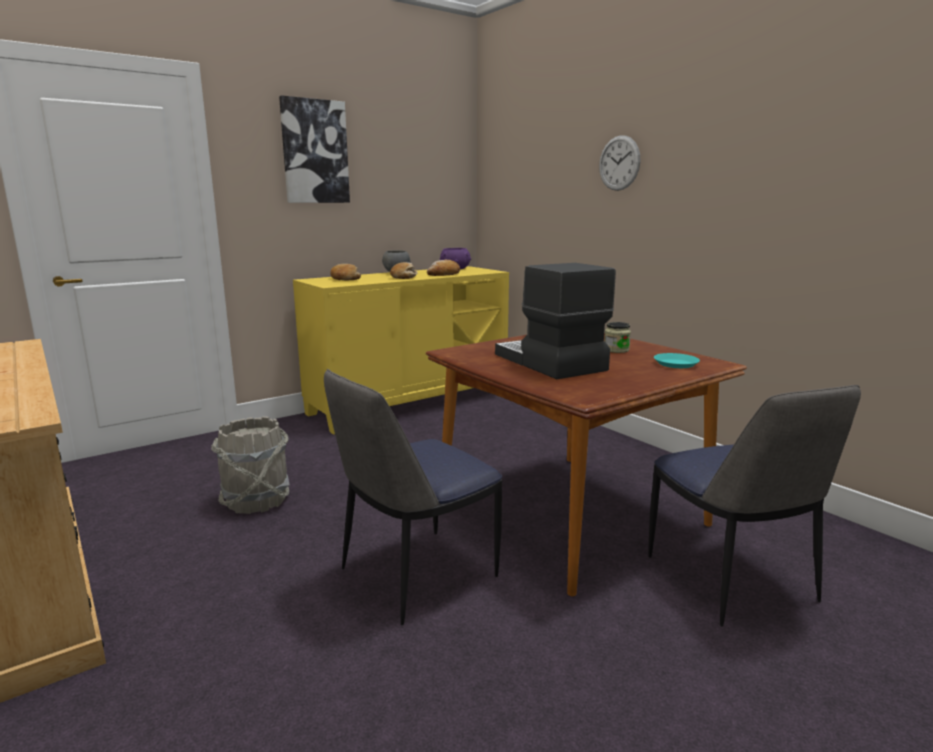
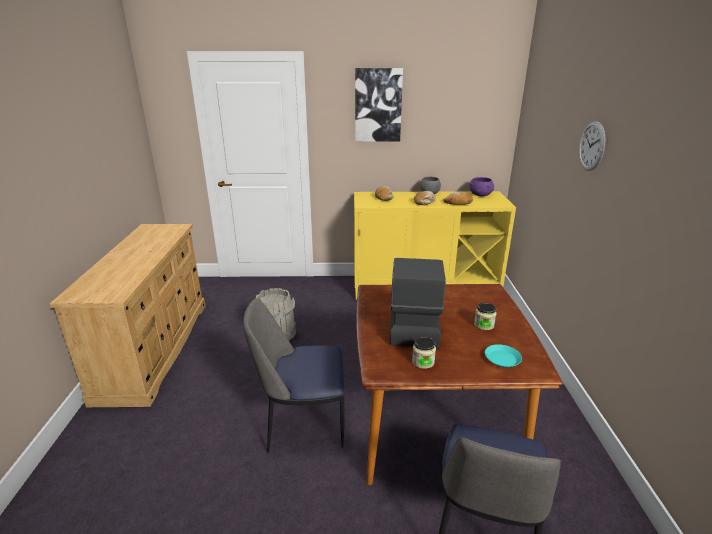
camera: 35 degrees right, 10 degrees up
none -> jar [412,337,436,369]

